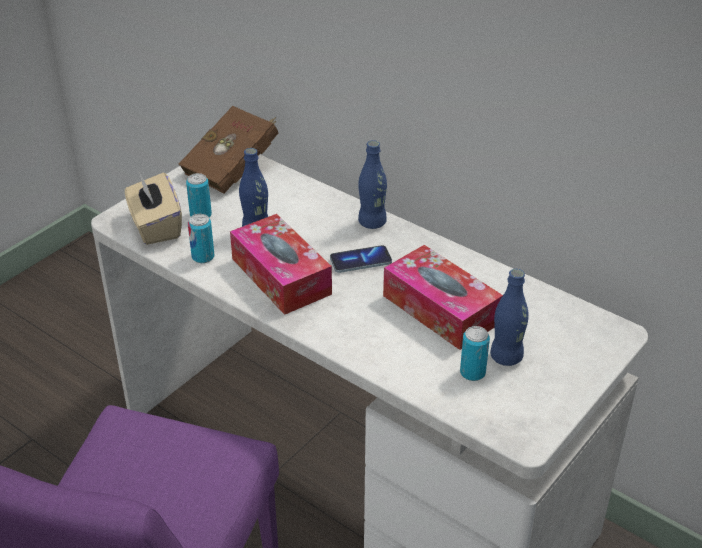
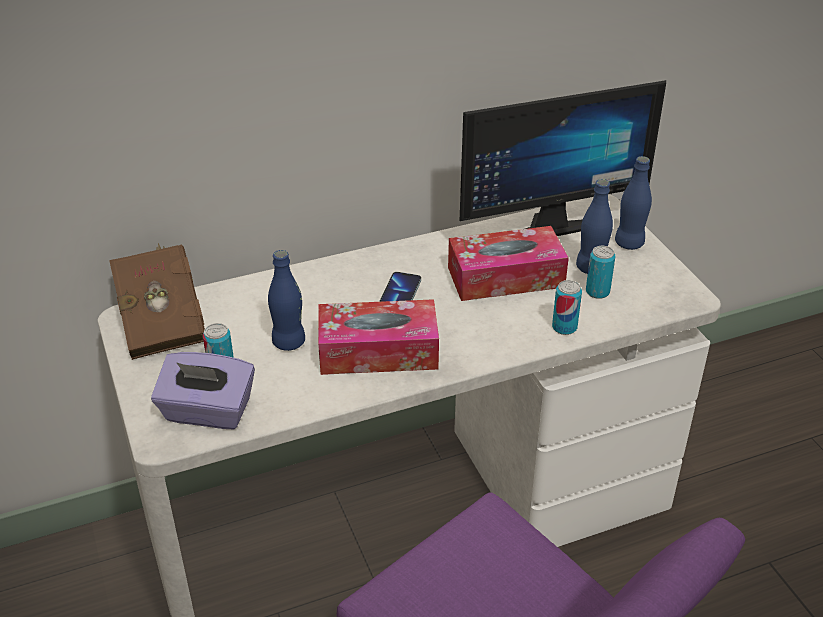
camera: 60 degrees left, 0 degrees up
beige tissue box [125,173,182,245] -> purple tissue box [151,352,255,429]
can [188,214,214,263] -> can moved to [552,280,582,335]
blue bottle [358,140,387,229] -> blue bottle moved to [615,156,652,250]
none -> monitor [460,80,666,236]

